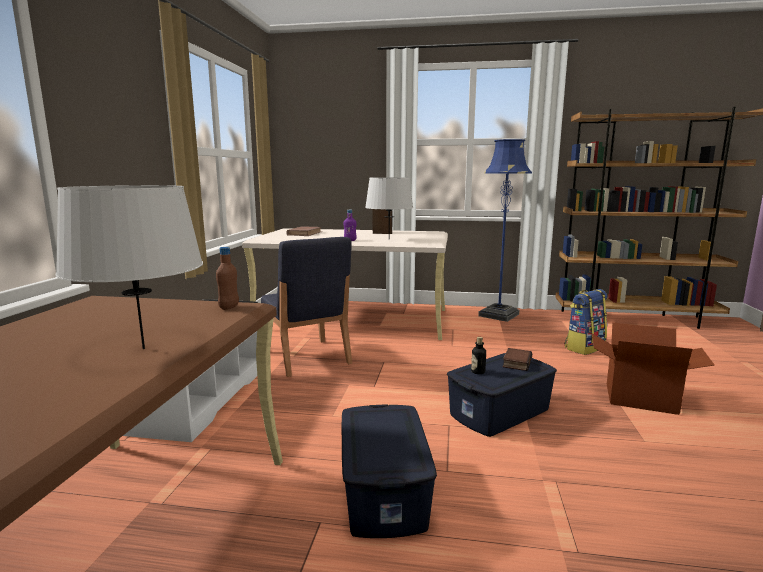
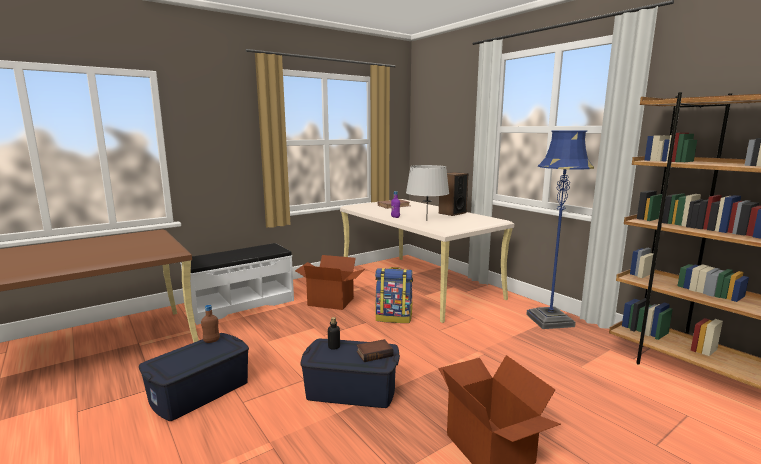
camera: 45 degrees right, 0 degrees up
grey table lamp [56,185,203,349] -> none
brown bottle [216,247,239,310] -> brown bottle moved to [201,305,220,343]
blue chair [261,237,352,377] -> cardboard box [295,255,365,310]
backpack [564,289,607,355] -> backpack moved to [375,267,413,323]

